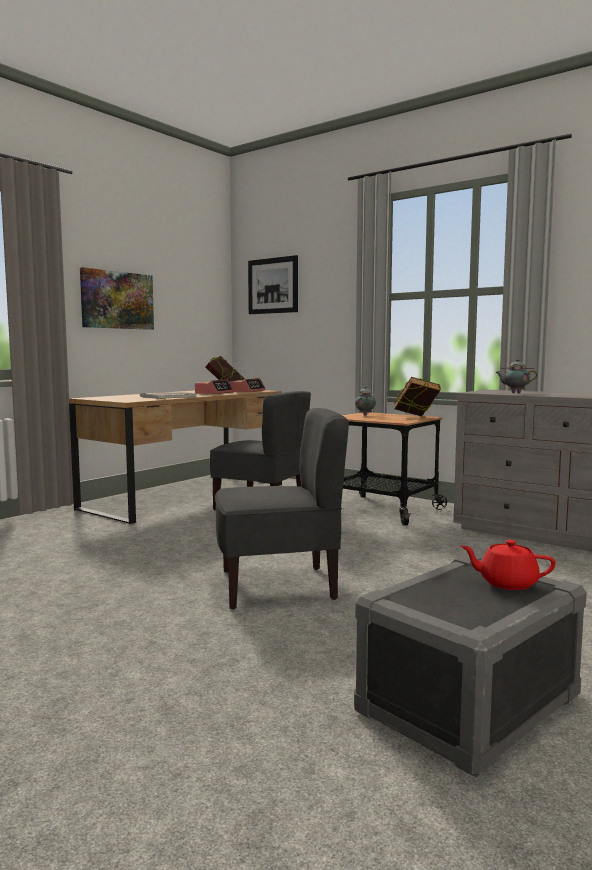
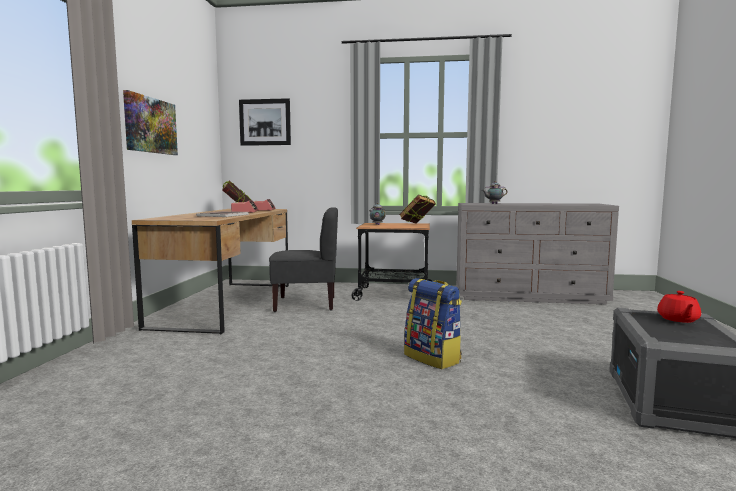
camera: 30 degrees left, 0 degrees up
grey chair [215,408,349,609] -> backpack [404,278,462,369]
red teapot [461,540,556,590] -> red teapot turned 60 degrees counterclockwise [657,291,701,323]

